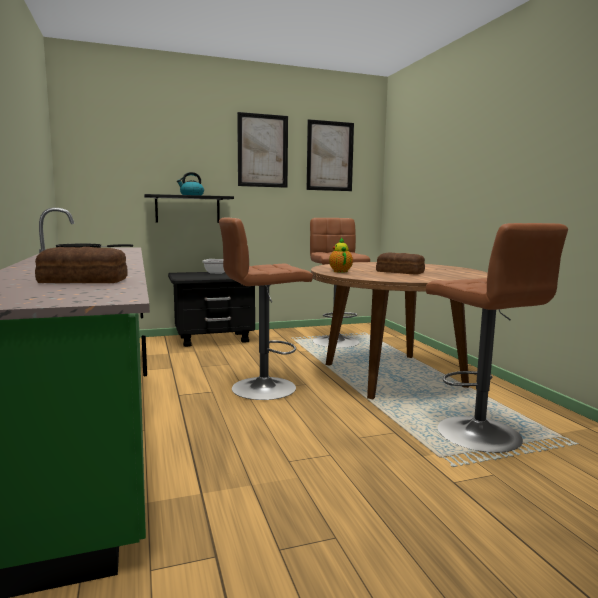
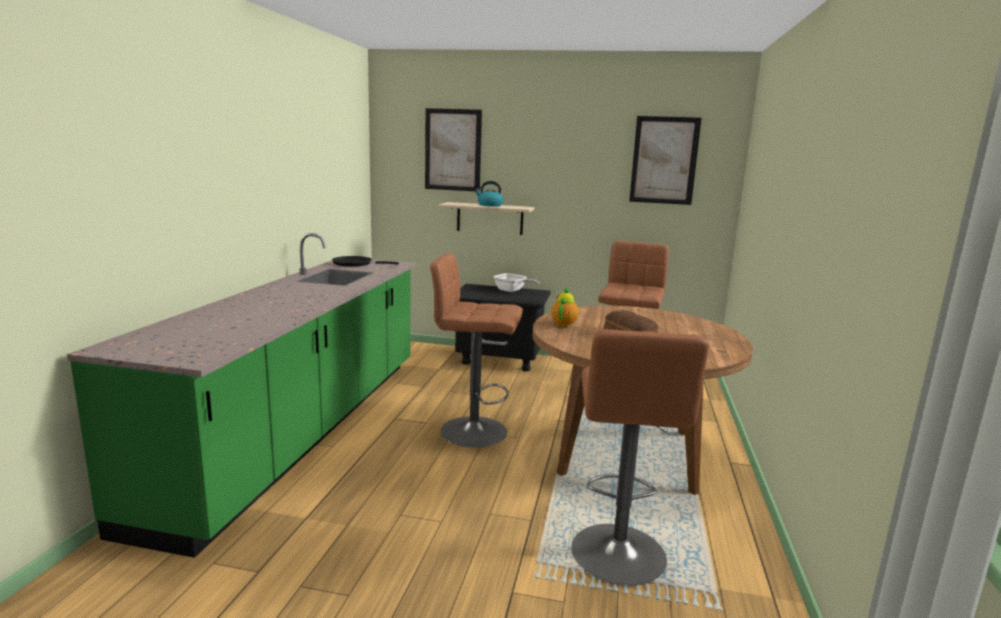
camera: 30 degrees right, 5 degrees up
bread [35,247,128,283] -> none
black shelf [144,194,234,223] -> beige shelf [439,202,534,235]
picture [237,112,288,188] -> picture moved to [425,108,482,191]

